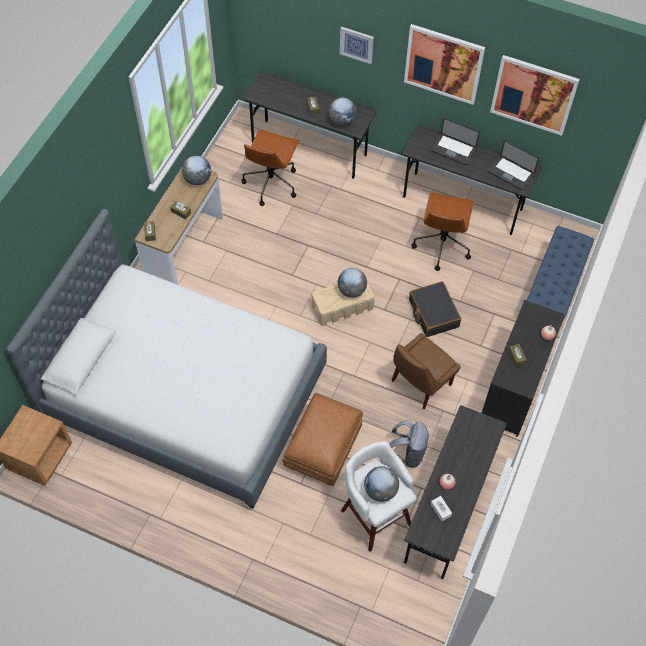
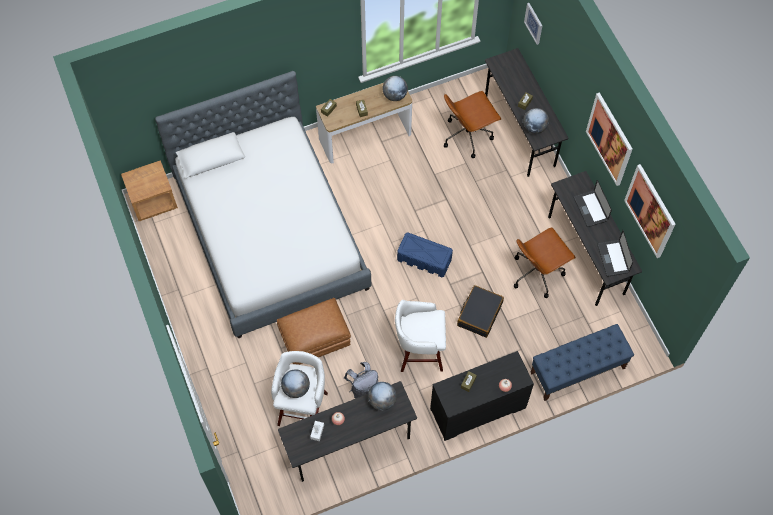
camera: 45 degrees right, 5 degrees up
beige storage box [312,281,375,326] -> blue storage box [397,232,453,277]
globe [338,268,367,298] -> globe moved to [368,382,397,411]
picture [340,27,374,64] -> picture moved to [524,3,542,45]
brown chair [392,333,461,409] -> white stool [395,300,446,372]

